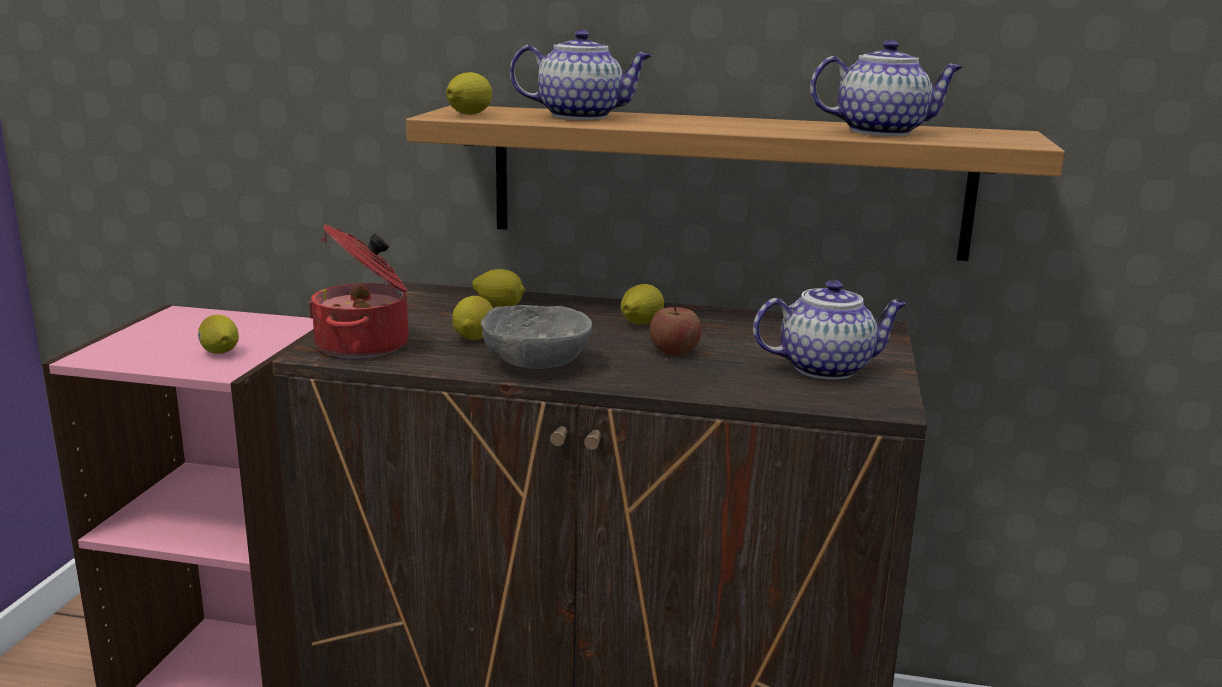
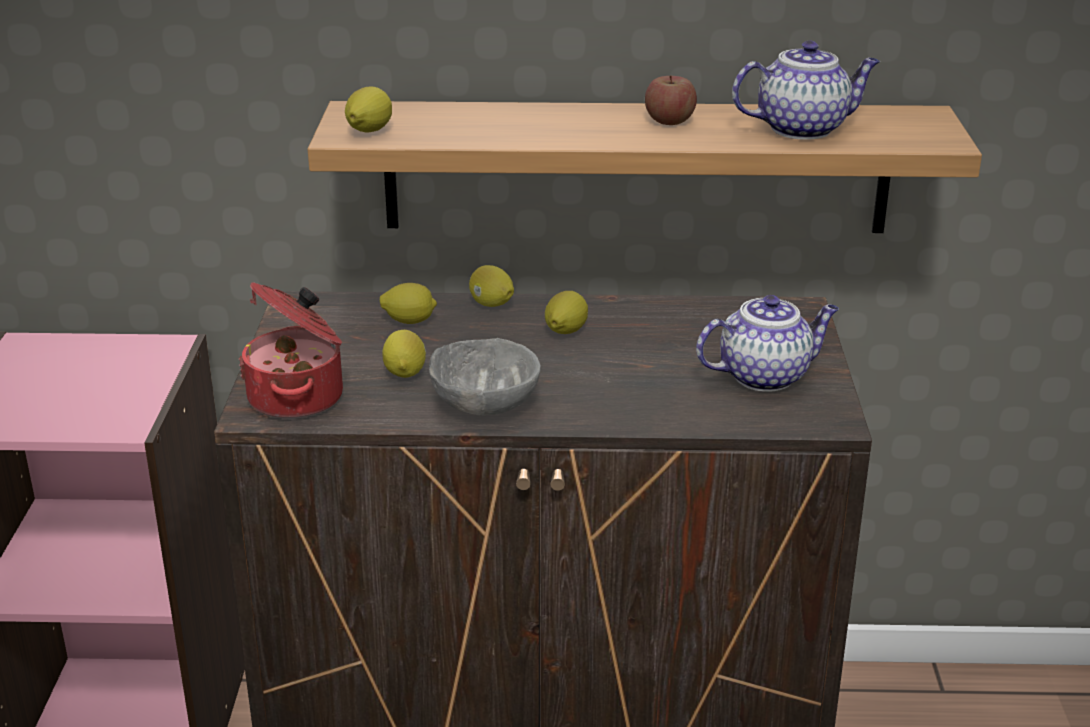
camera: 10 degrees left, 10 degrees up
lemon [198,315,239,354] -> lemon moved to [469,265,514,307]
teapot [510,30,652,120] -> none
apple [650,306,701,356] -> apple moved to [645,75,697,125]

